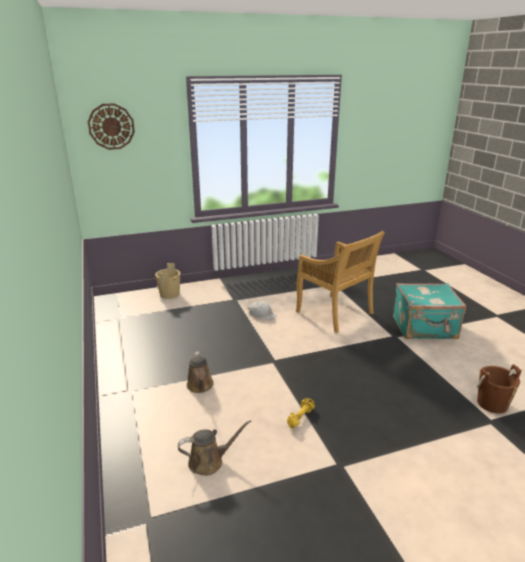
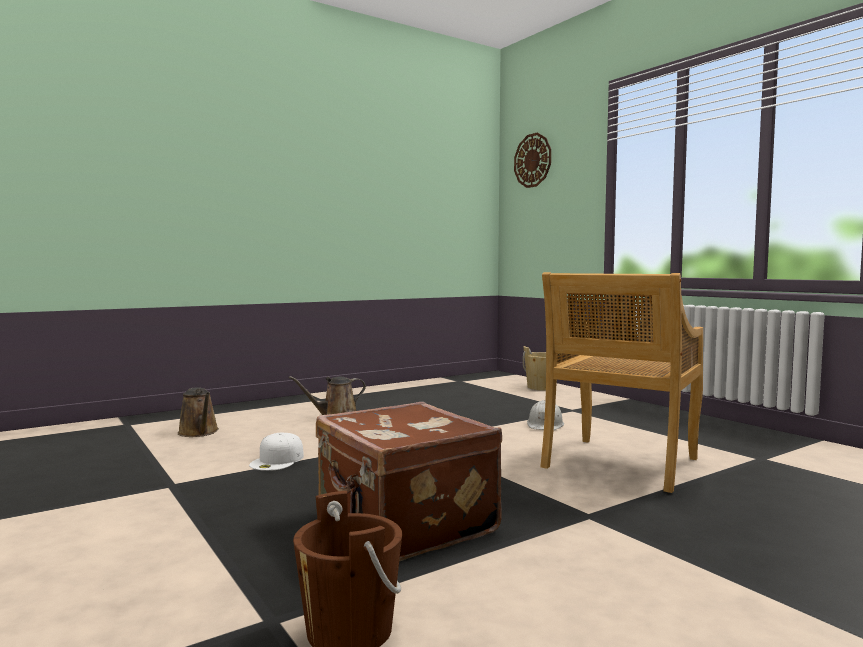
camera: 75 degrees right, 20 degrees down
yellow dumbbell [287,398,315,429] -> white cap [249,433,304,471]
turquoise suitcase [393,283,466,339] -> none
none -> brown suitcase [316,402,502,561]

